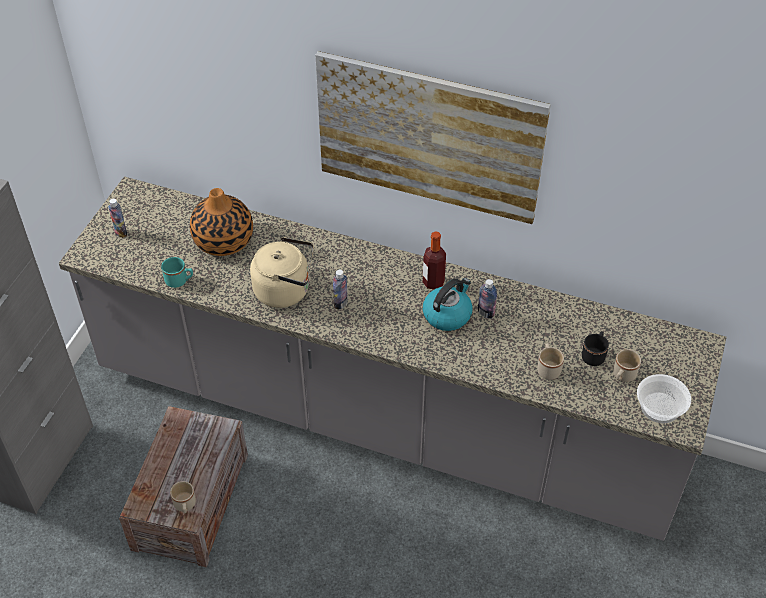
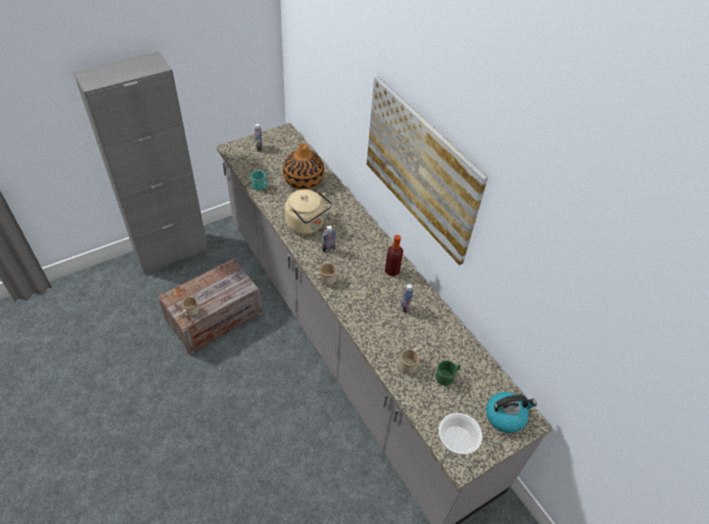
camera: 35 degrees right, 0 degrees up
kettle [423,278,472,331] -> kettle moved to [486,392,537,433]
black mug [582,331,609,366] -> green mug [436,360,461,386]
beige mug [613,349,641,382] -> beige mug moved to [314,263,337,285]

